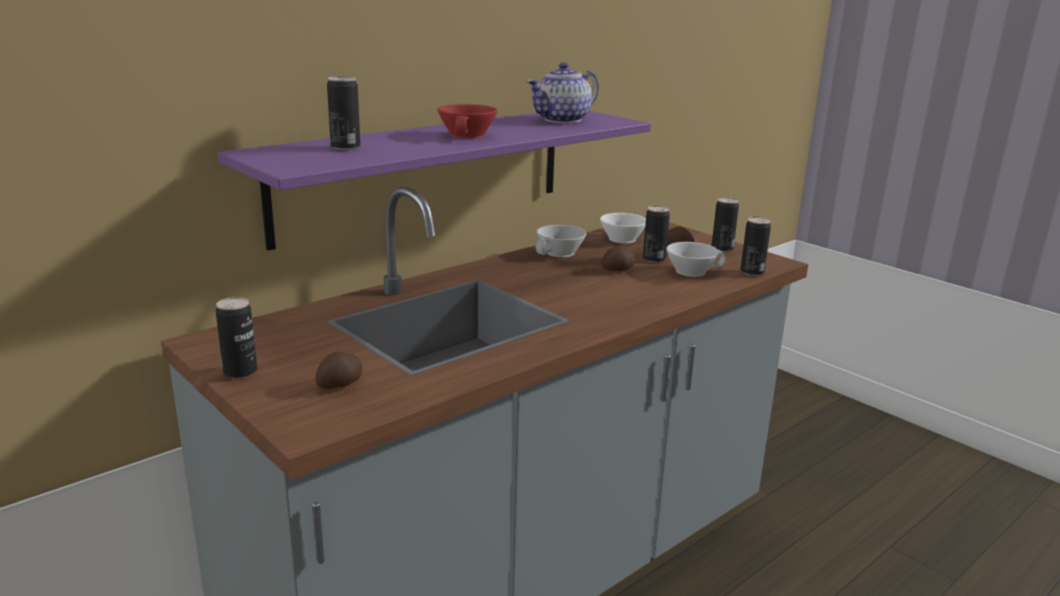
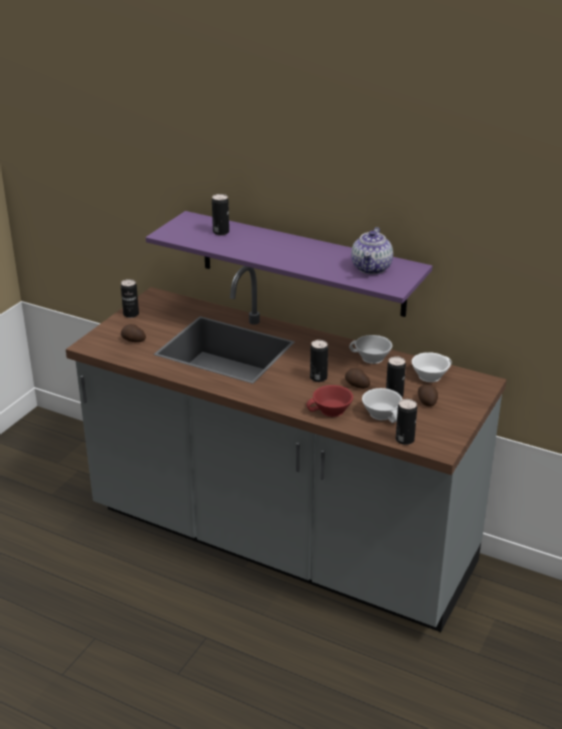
camera: 70 degrees right, 10 degrees up
red cup [437,104,497,139] -> red cup moved to [306,385,353,417]
teapot [526,63,599,123] -> teapot turned 105 degrees counterclockwise [351,227,393,274]
can [712,197,739,252] -> can moved to [310,340,328,382]

